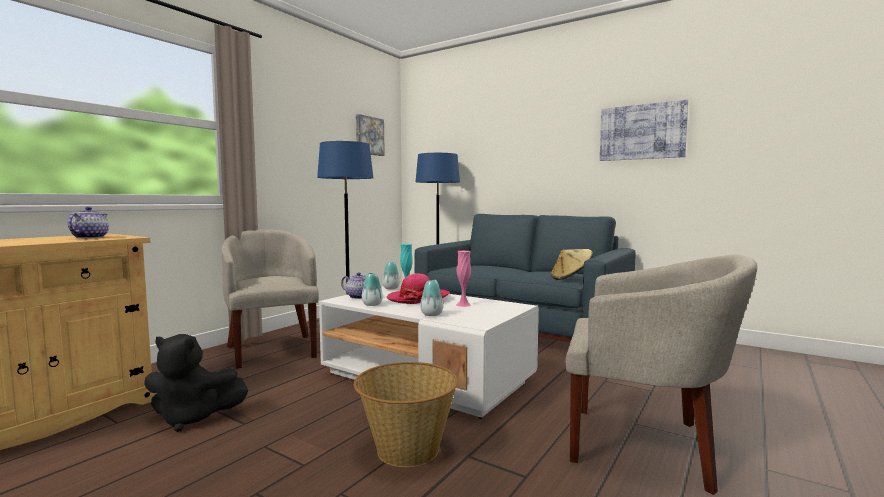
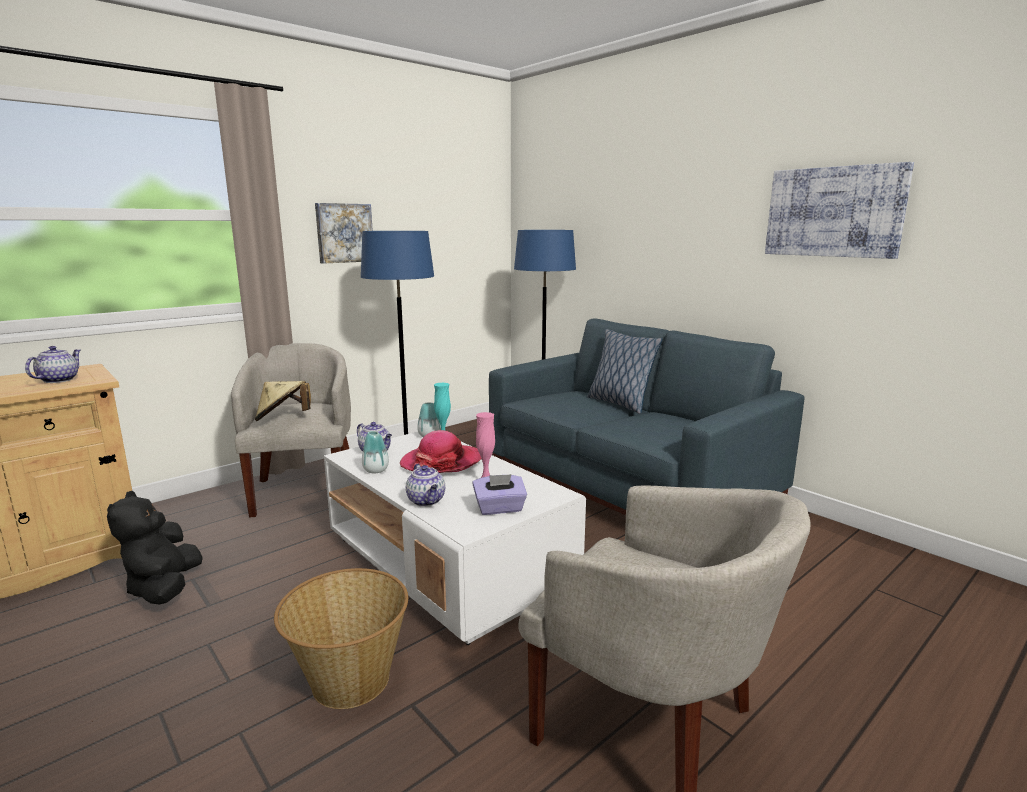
camera: 15 degrees right, 10 degrees up
black plush toy [144,334,249,432] -> black plush toy turned 60 degrees clockwise [107,491,203,604]
picture [356,114,385,156] -> picture moved to [315,203,373,264]
vase [420,280,443,316] -> teapot [406,464,445,506]
beige hat [551,249,593,280] -> beige hat moved to [255,381,311,421]
none -> purple tissue box [472,474,527,515]
none -> pillow [587,329,662,414]

